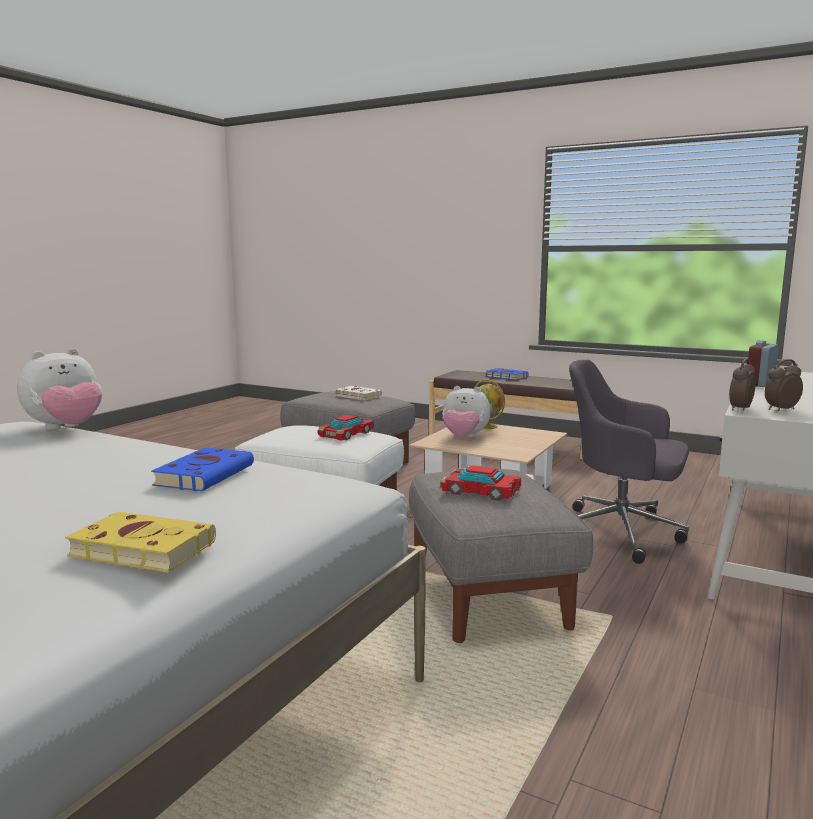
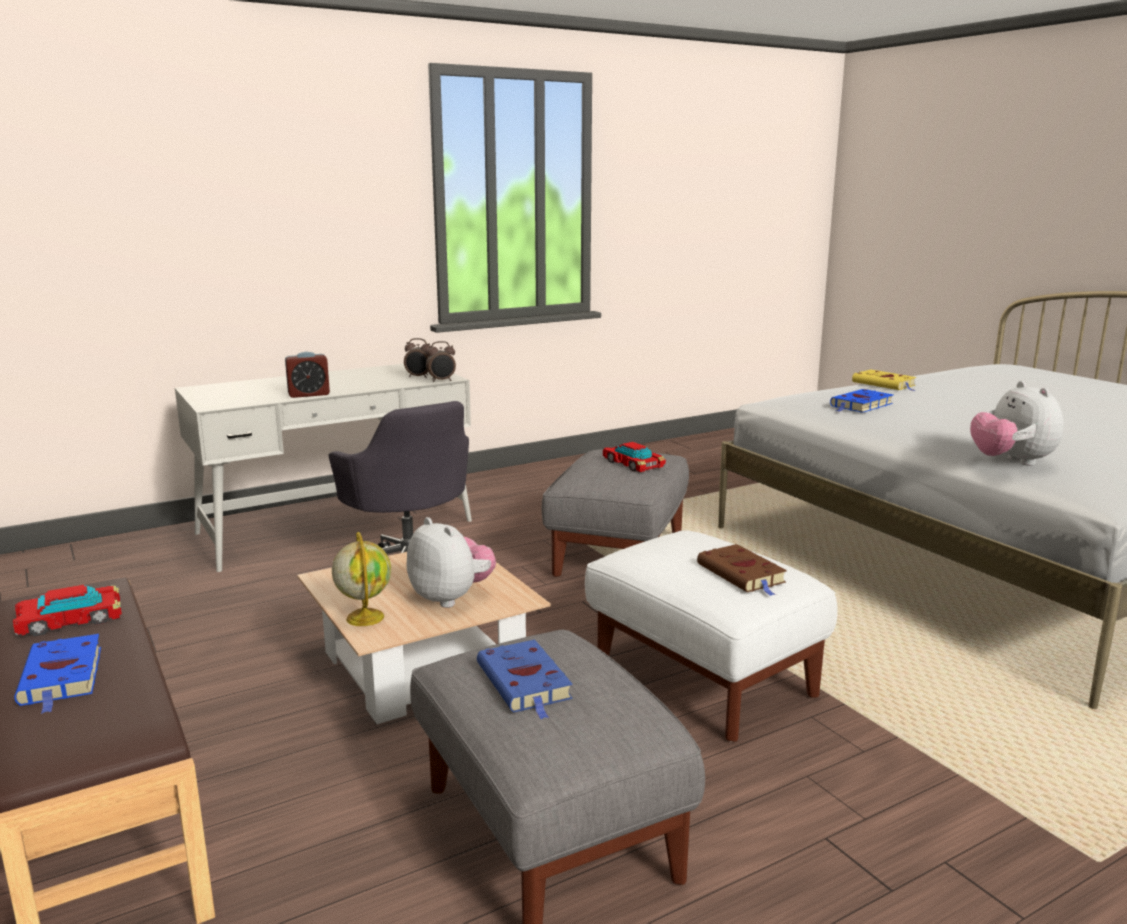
camera: 150 degrees left, 5 degrees up
plush toy [17,348,102,430] -> plush toy turned 90 degrees counterclockwise [970,381,1064,466]
toy car [318,415,374,440] -> toy car moved to [13,585,122,637]
white book [335,386,382,400] -> blue book [477,640,573,719]
none -> brown book [697,544,787,596]

